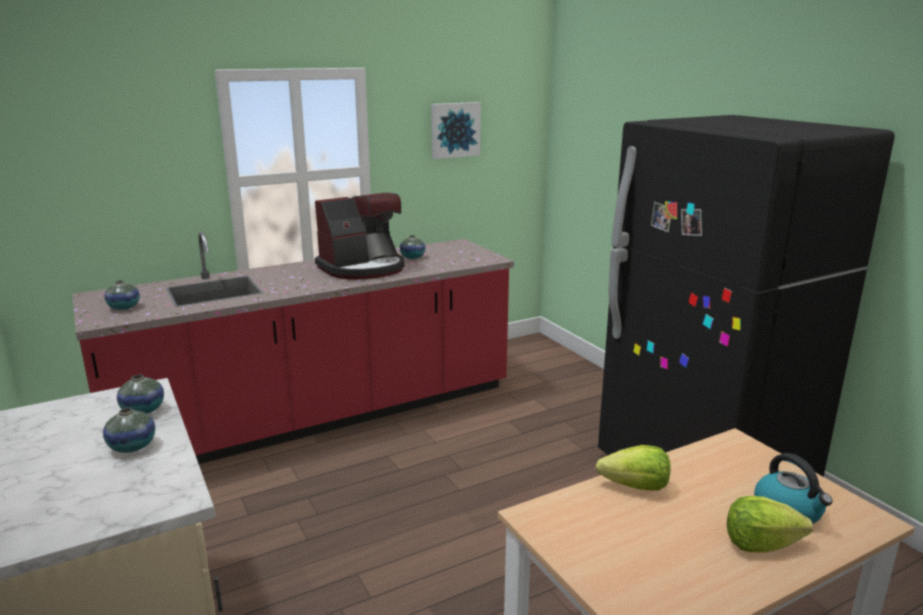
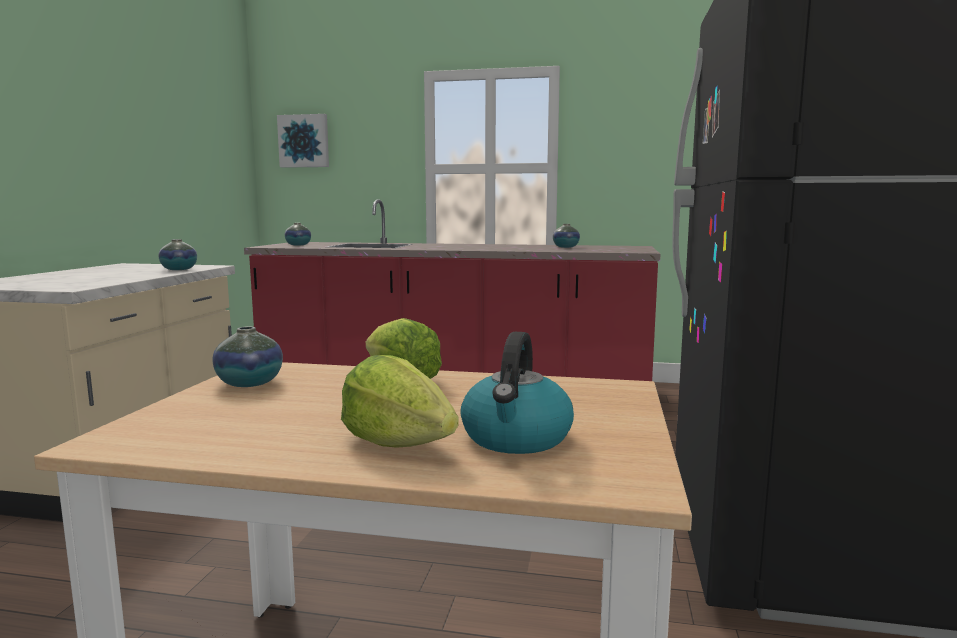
camera: 40 degrees right, 10 degrees down
vase [103,408,155,453] -> vase moved to [213,327,283,387]
coffee machine [315,193,404,280] -> none
picture [431,102,481,159] -> picture moved to [277,114,329,168]

